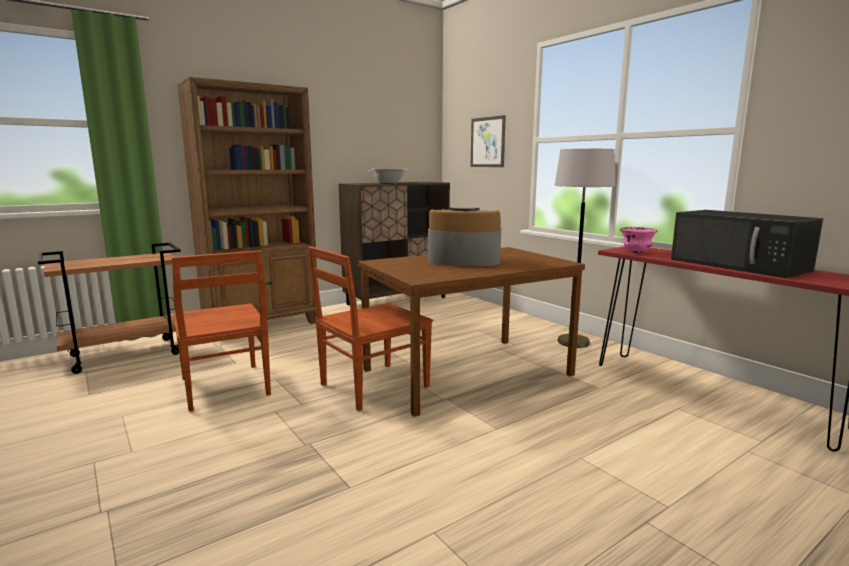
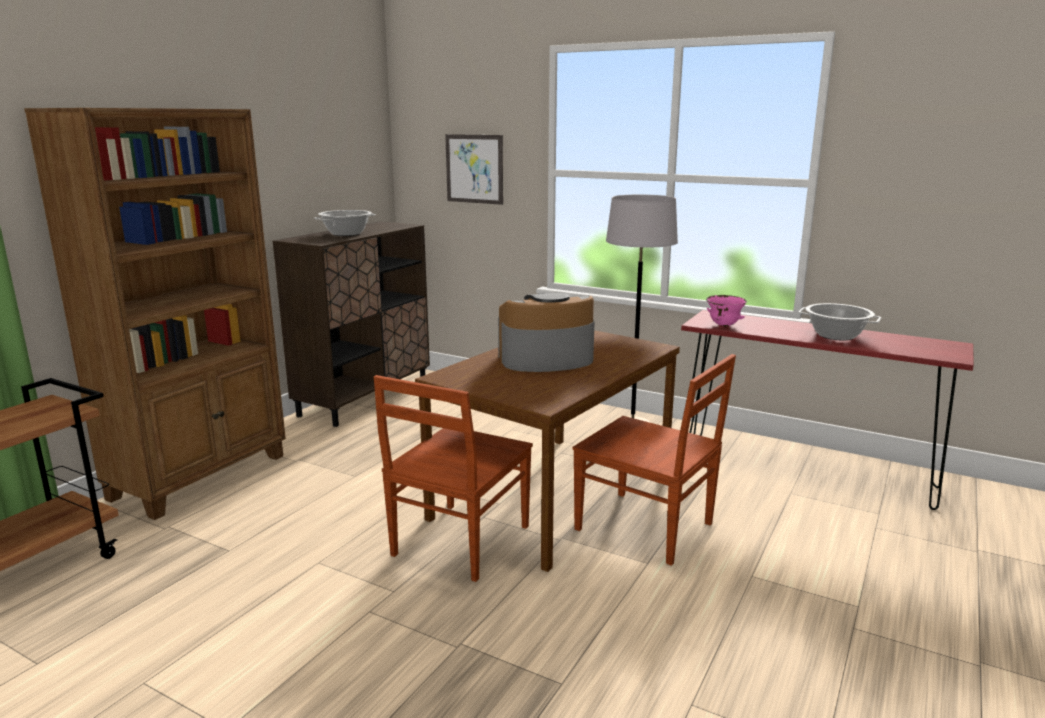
camera: 25 degrees left, 5 degrees up
brown chair [172,250,271,412] -> brown chair moved to [572,354,736,566]
black microwave [671,210,823,278] -> cooking pot [798,303,881,340]

